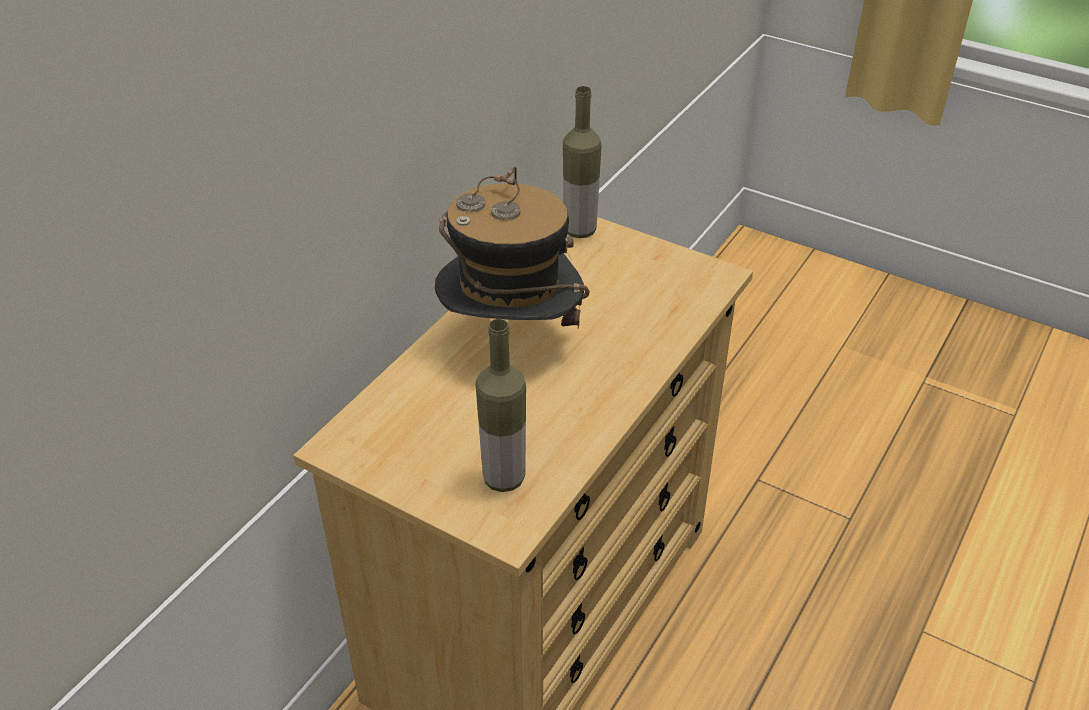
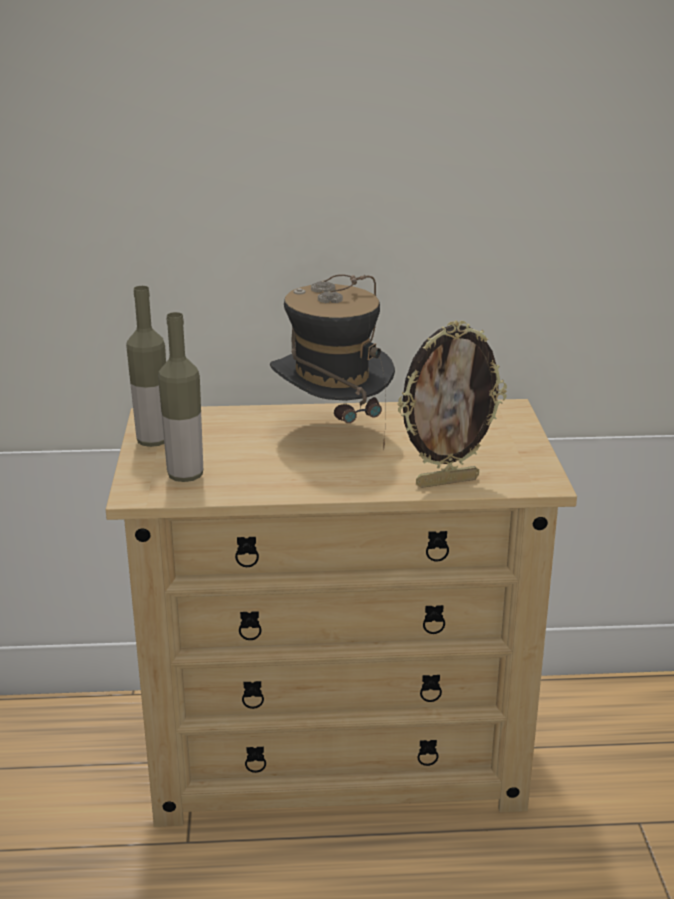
camera: 55 degrees right, 15 degrees down
bottle [563,86,601,238] -> bottle moved to [126,286,166,447]
none -> picture frame [397,320,507,488]

